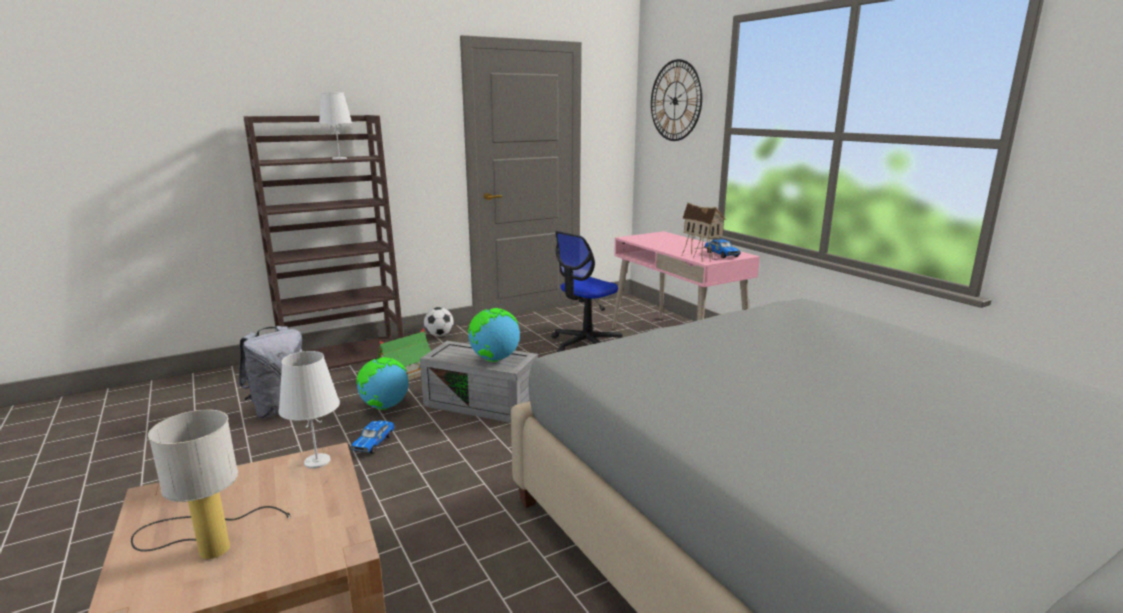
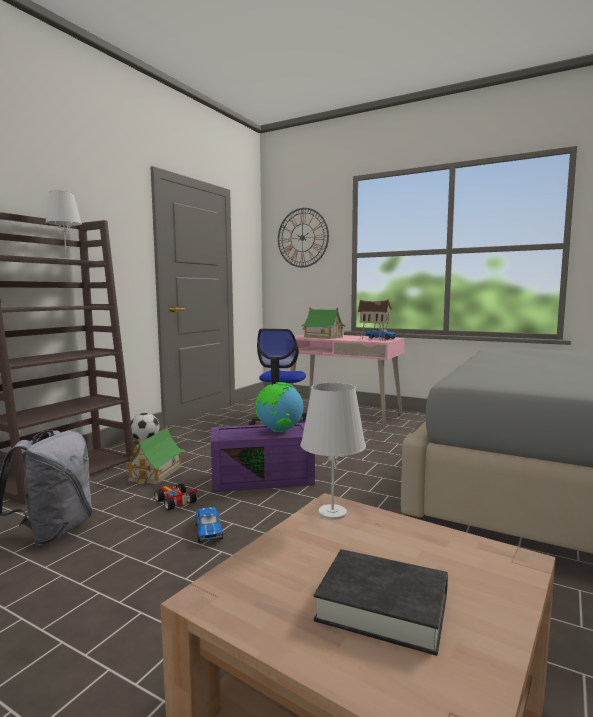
camera: 30 degrees left, 10 degrees down
table lamp [131,410,290,559] -> black book [314,549,448,656]
globe [356,357,409,410] -> toy car [154,483,197,510]
grey storage box [420,341,538,423] -> purple storage box [211,422,315,492]
none -> toy house [302,307,346,339]

